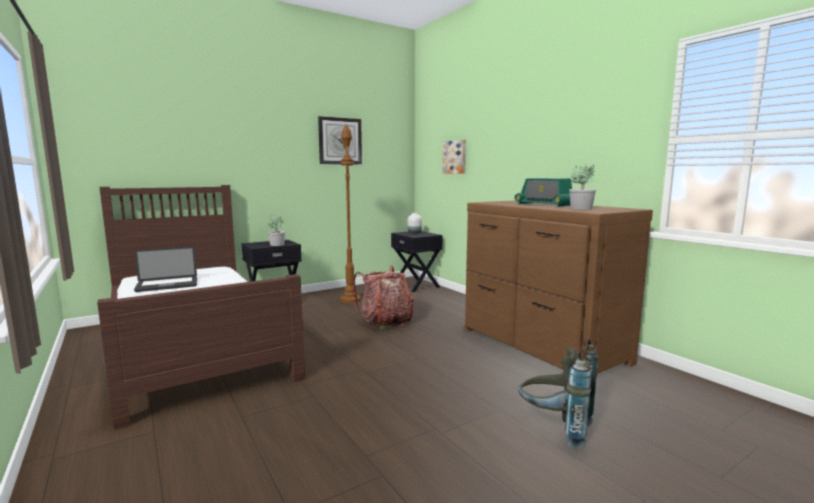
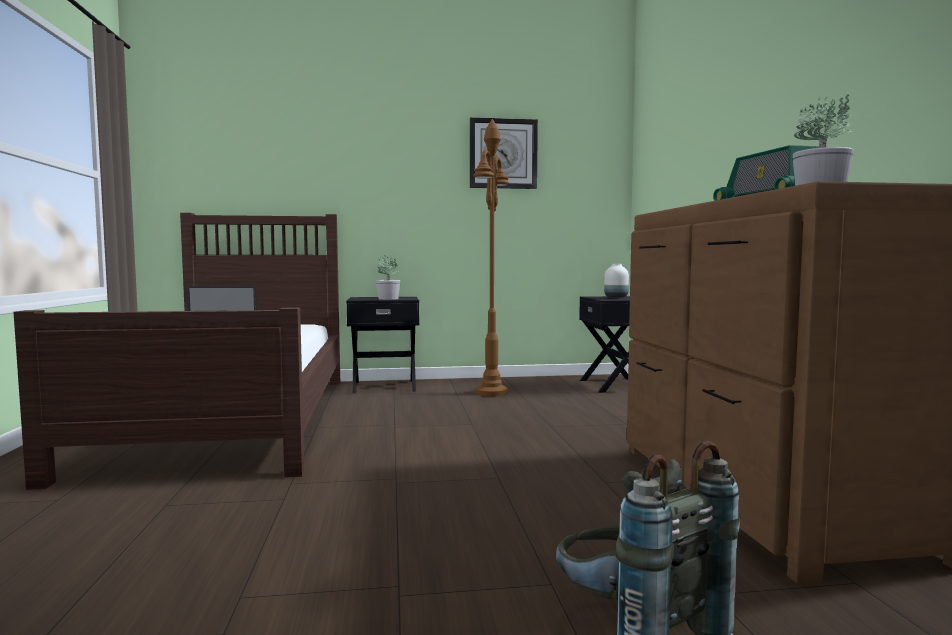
camera: 25 degrees right, 5 degrees down
backpack [353,266,413,330] -> none
picture [442,140,466,174] -> none

